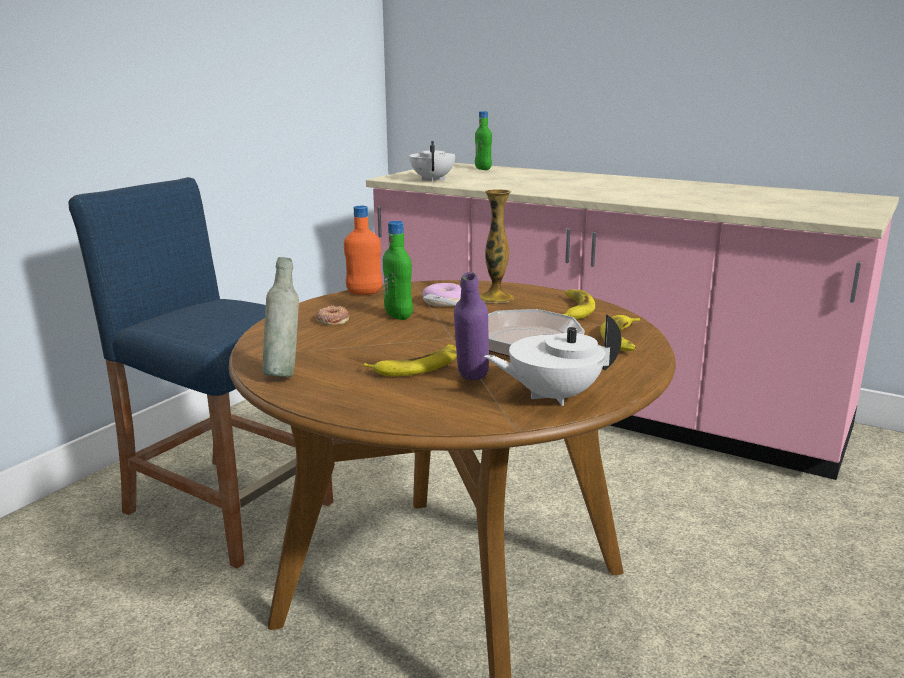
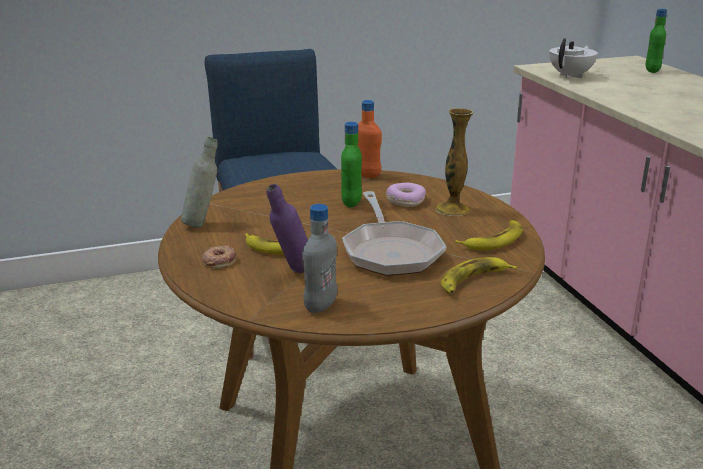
camera: 40 degrees right, 5 degrees up
donut [316,306,349,325] -> donut moved to [203,245,236,269]
white teapot [484,314,621,406] -> grey bottle [302,204,337,313]

